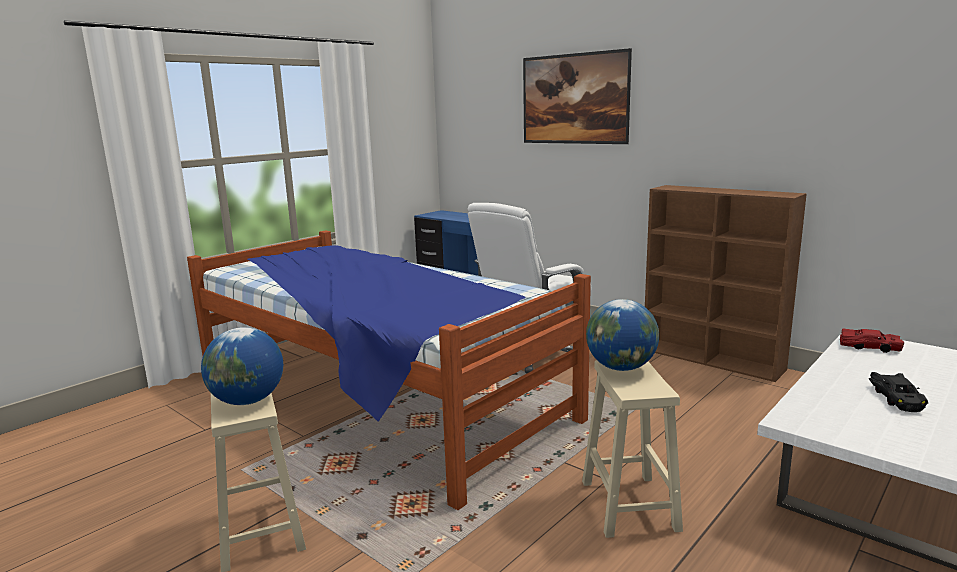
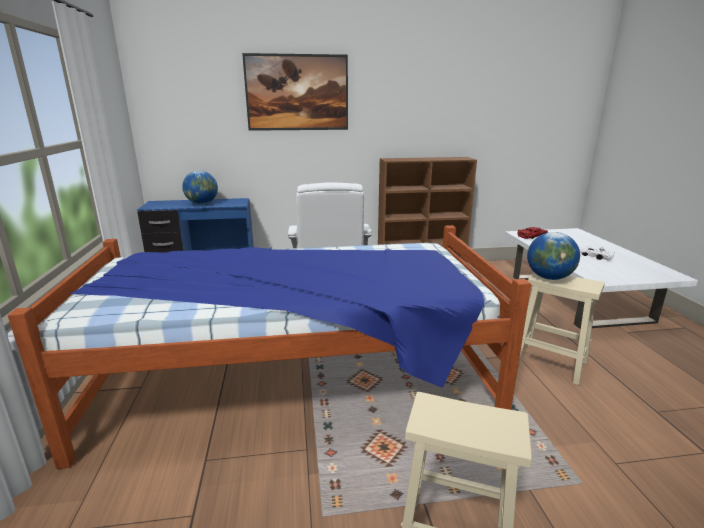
camera: 50 degrees left, 5 degrees up
globe [201,327,283,405] -> globe moved to [182,171,218,204]
black toy car [869,372,928,412] -> white toy car [578,244,615,260]

